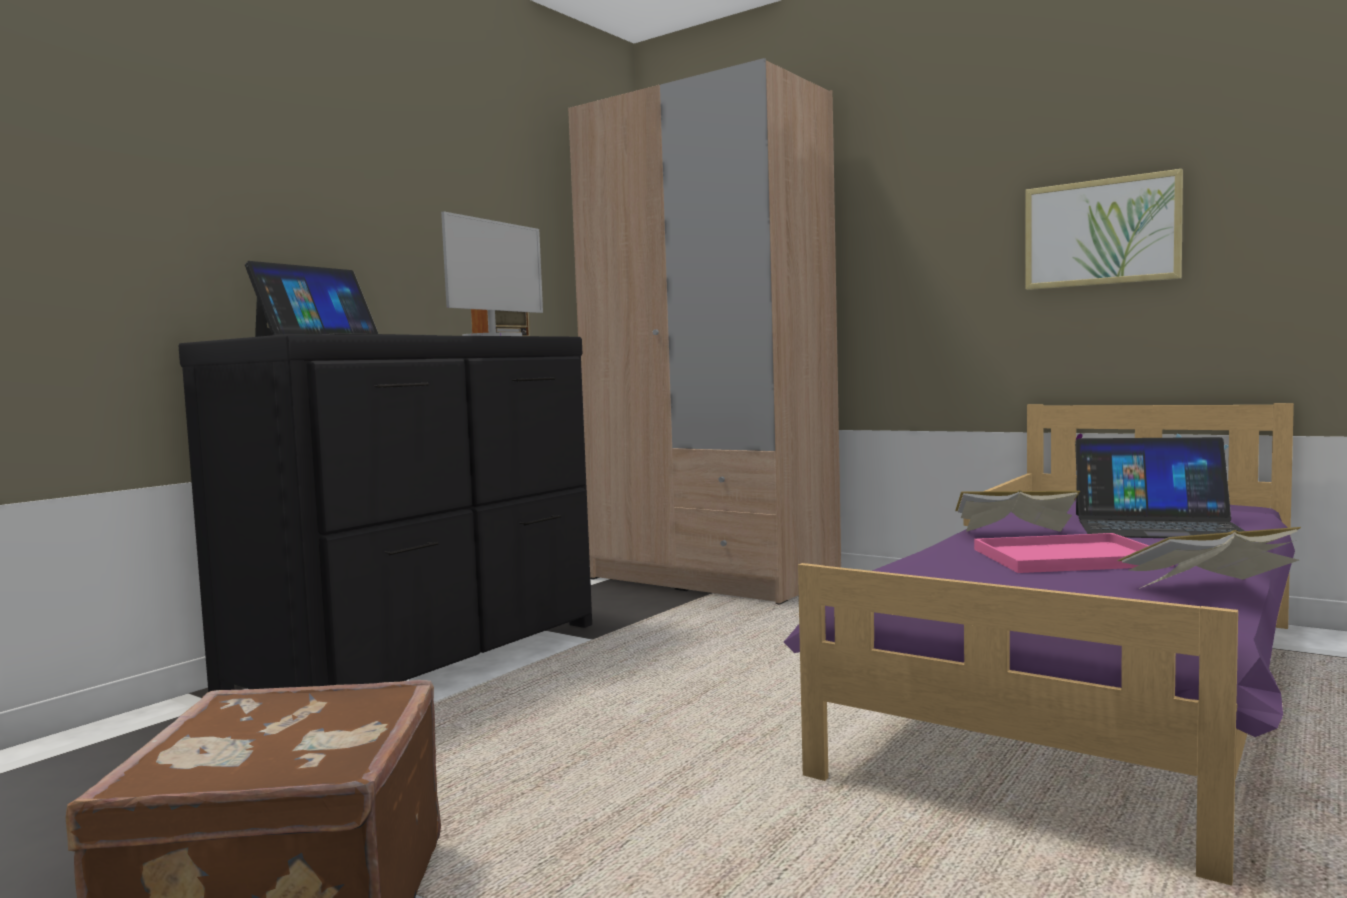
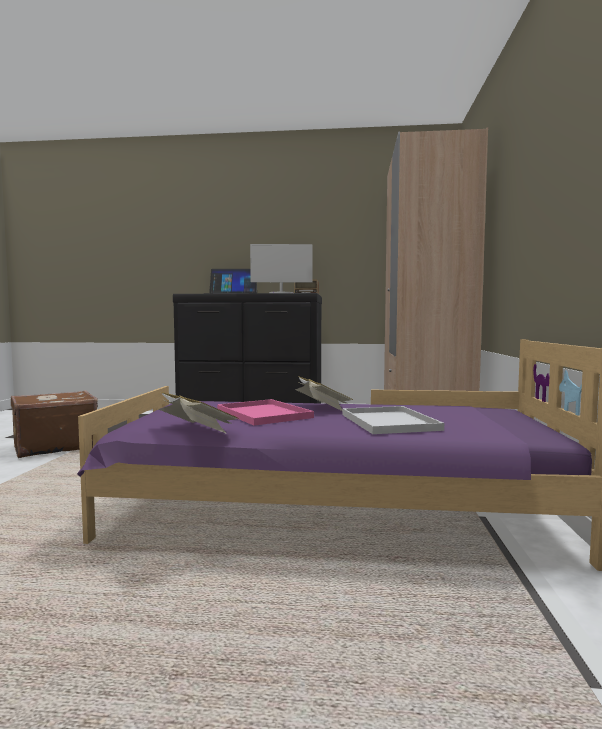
camera: 60 degrees right, 0 degrees up
picture [1025,169,1183,290] -> none
laptop [1075,437,1245,538] -> white tray [343,406,444,434]

